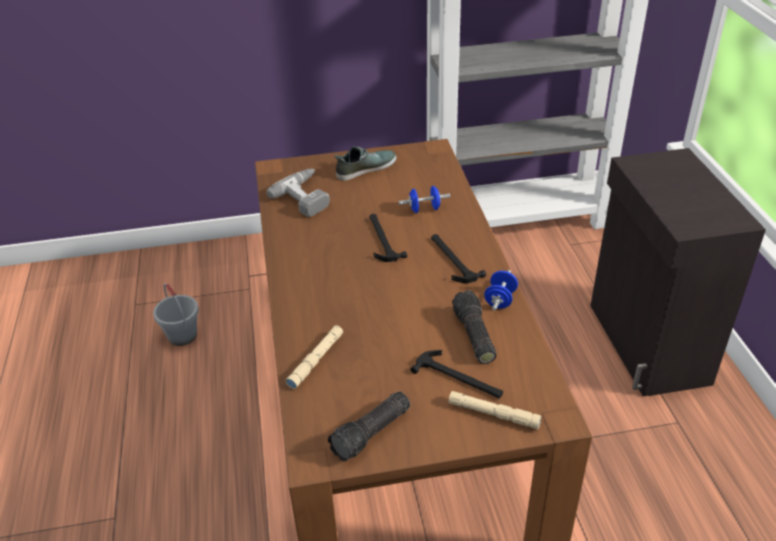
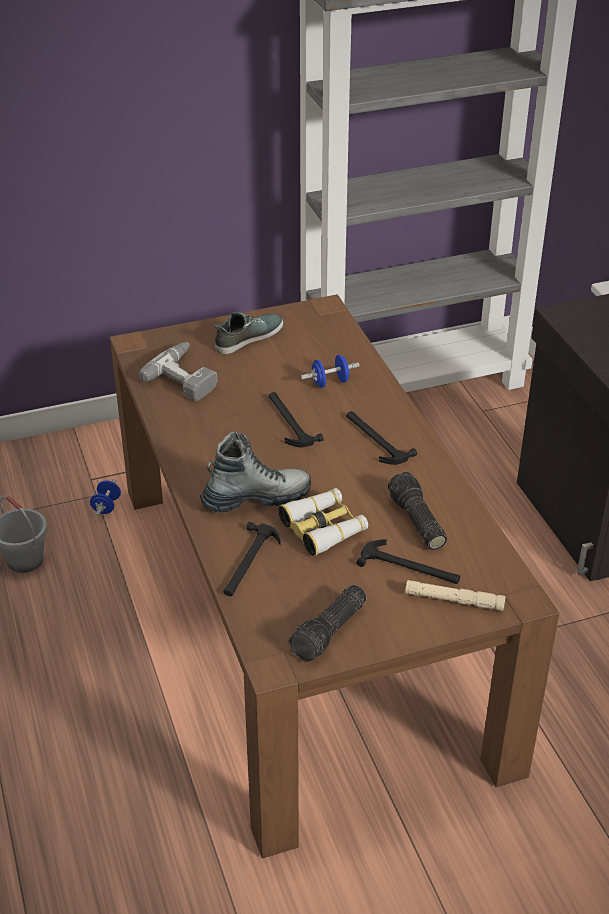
camera: 10 degrees left, 0 degrees up
beige flashlight [286,325,343,389] -> hammer [223,522,281,596]
blue dumbbell [484,270,518,311] -> blue dumbbell moved to [90,479,121,516]
none -> boot [200,432,311,513]
none -> binoculars [278,488,368,556]

